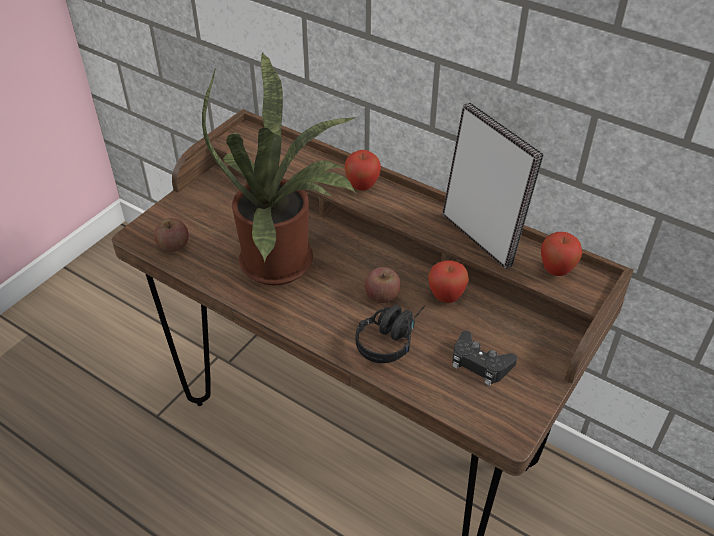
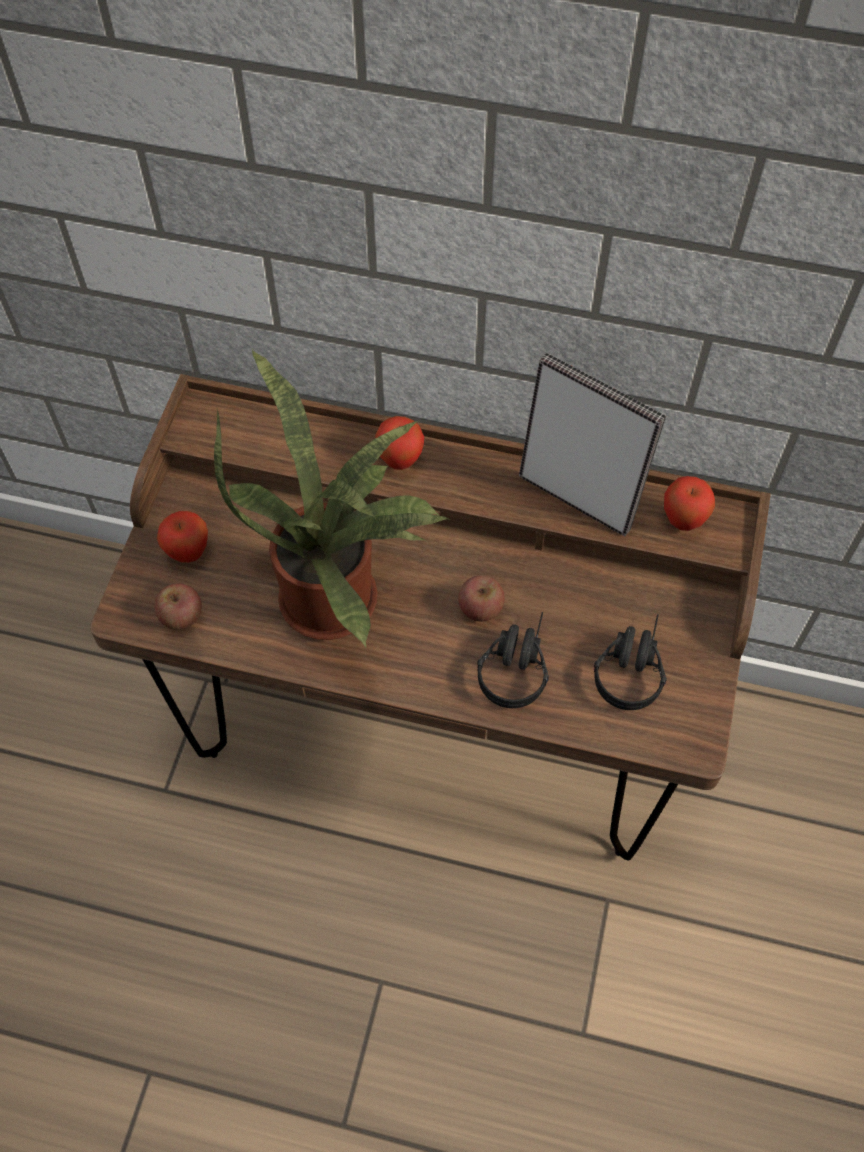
camera: 20 degrees left, 15 degrees up
apple [428,260,469,303] -> apple moved to [157,511,208,563]
black game controller [452,331,517,386] -> black headphones [594,614,667,710]

